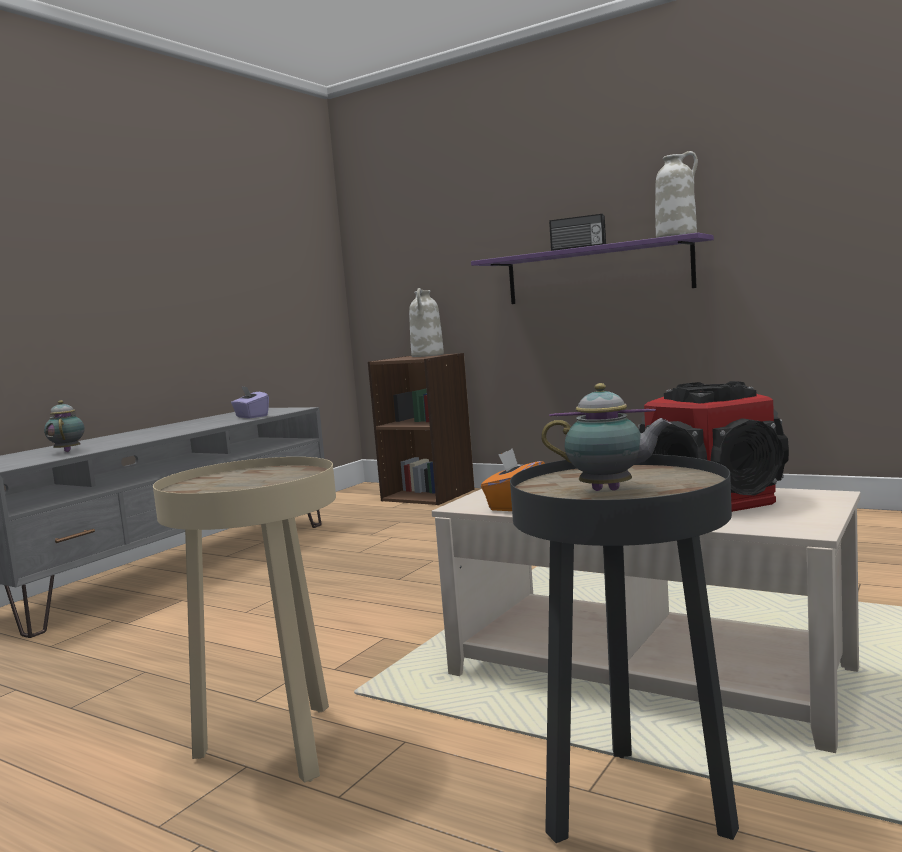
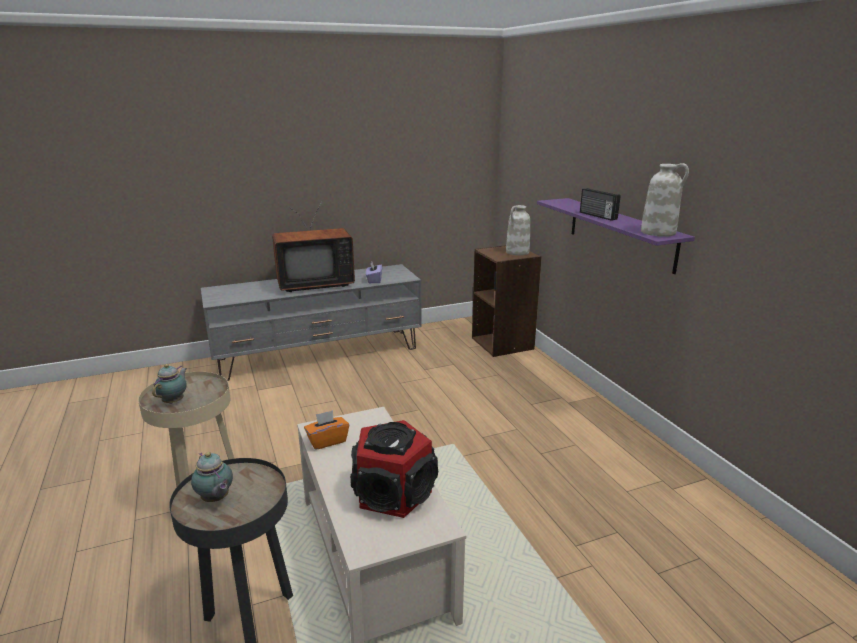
camera: 35 degrees right, 15 degrees up
teapot [44,400,85,452] -> teapot moved to [152,364,187,404]
none -> television [272,202,355,292]

